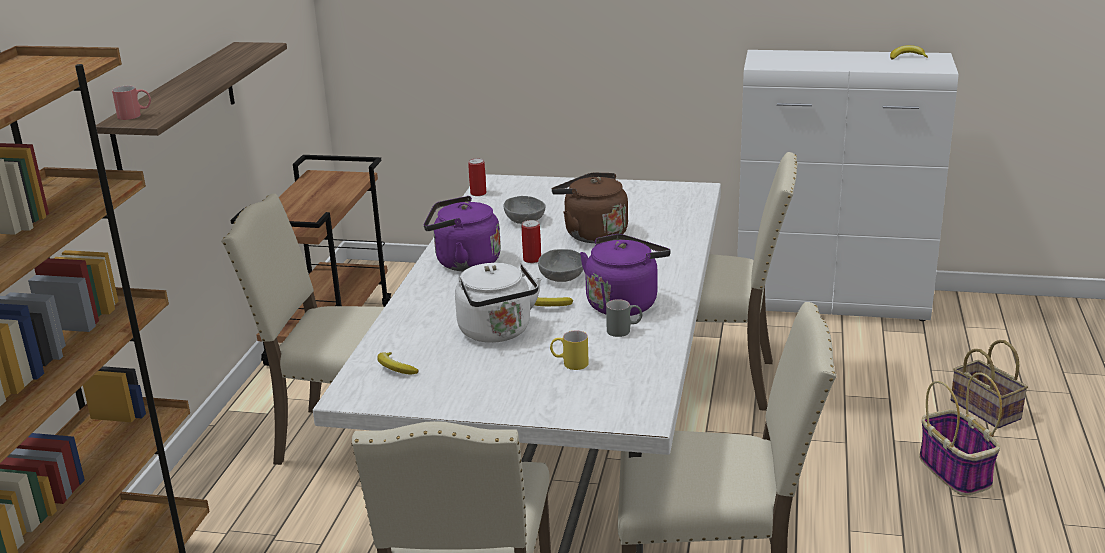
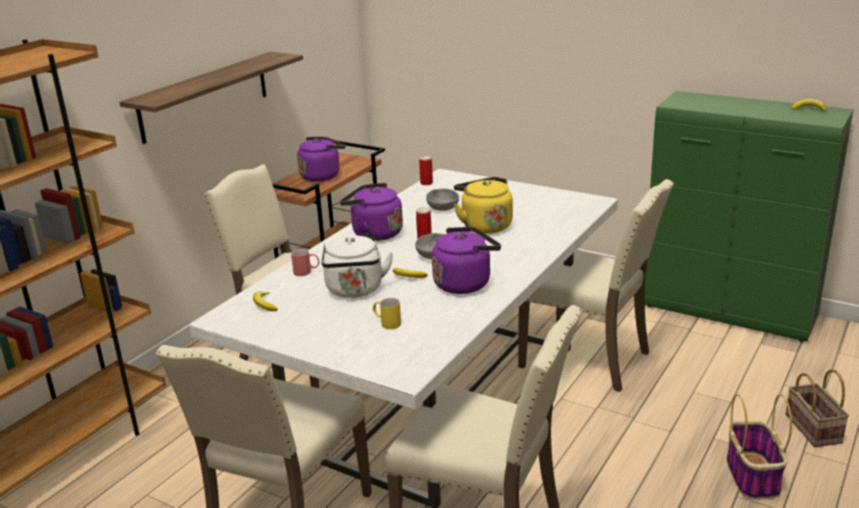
camera: 20 degrees right, 0 degrees up
red mug [112,86,151,120] -> red mug moved to [291,249,319,276]
brown kettle [552,172,628,243] -> yellow kettle [454,177,513,234]
grey mug [606,299,642,337] -> none
white cabinet [737,50,958,321] -> green cabinet [645,91,854,342]
none -> purple kettle [297,137,346,182]

